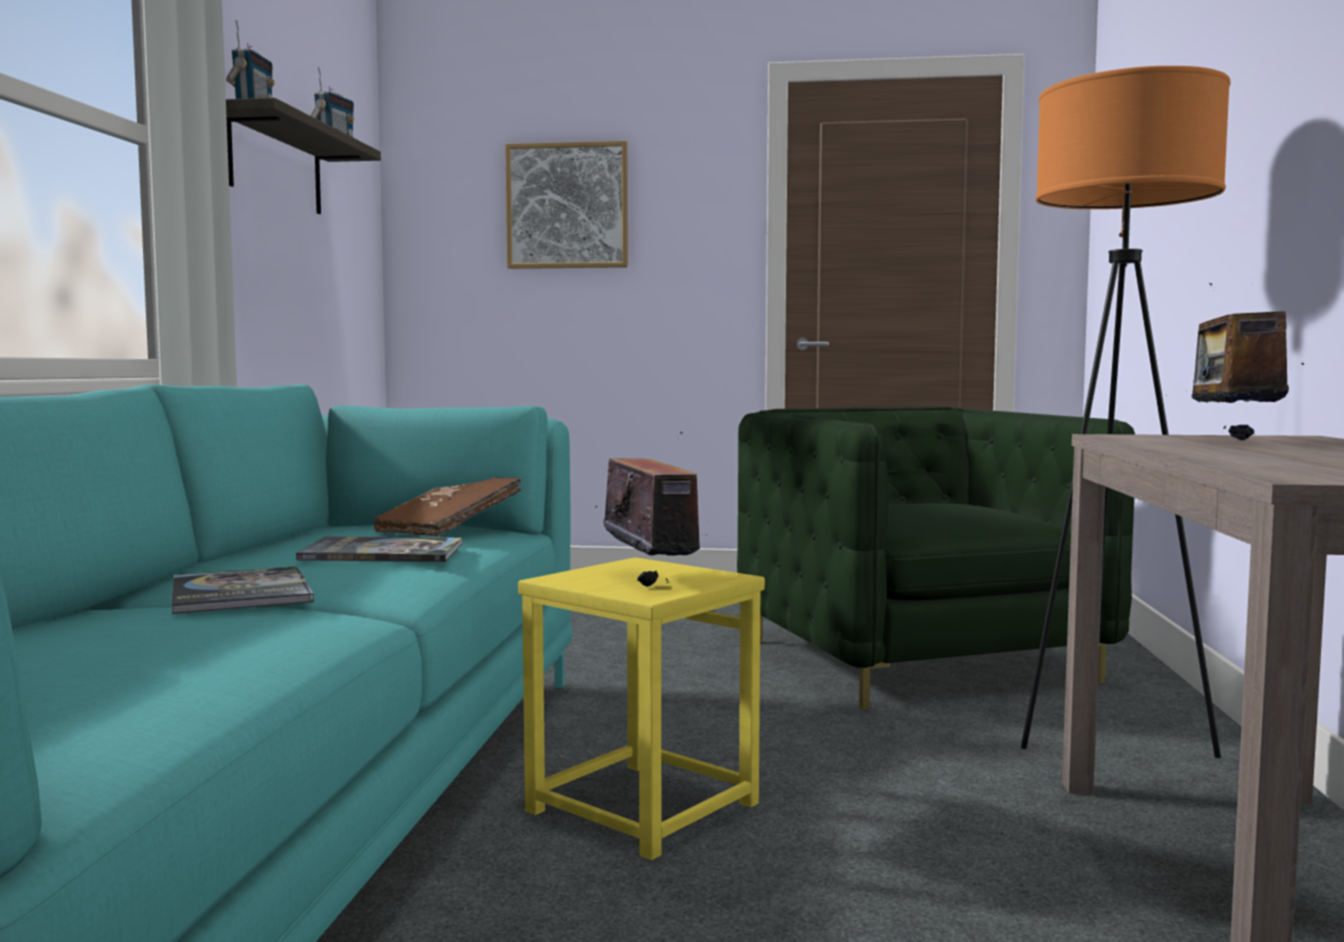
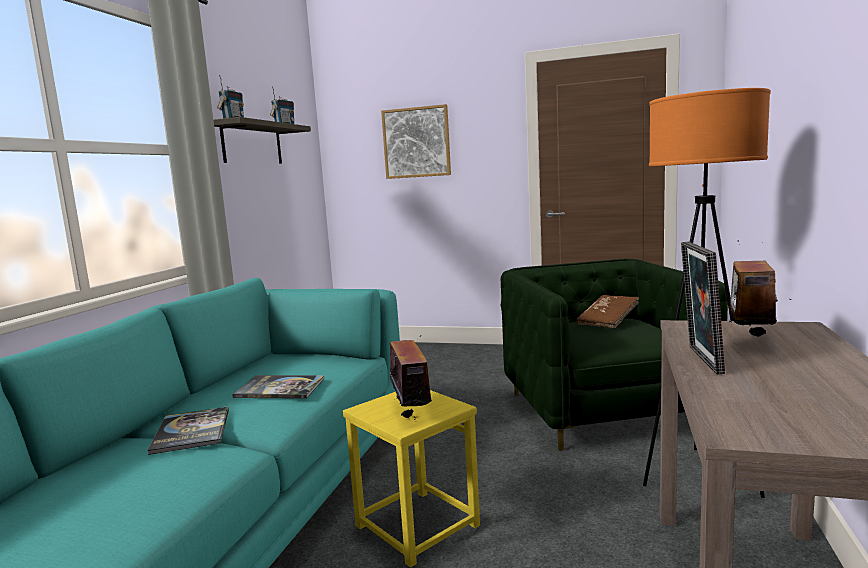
camera: 10 degrees right, 5 degrees up
brown book [374,477,522,536] -> brown book moved to [577,295,639,328]
none -> picture frame [681,242,725,375]

